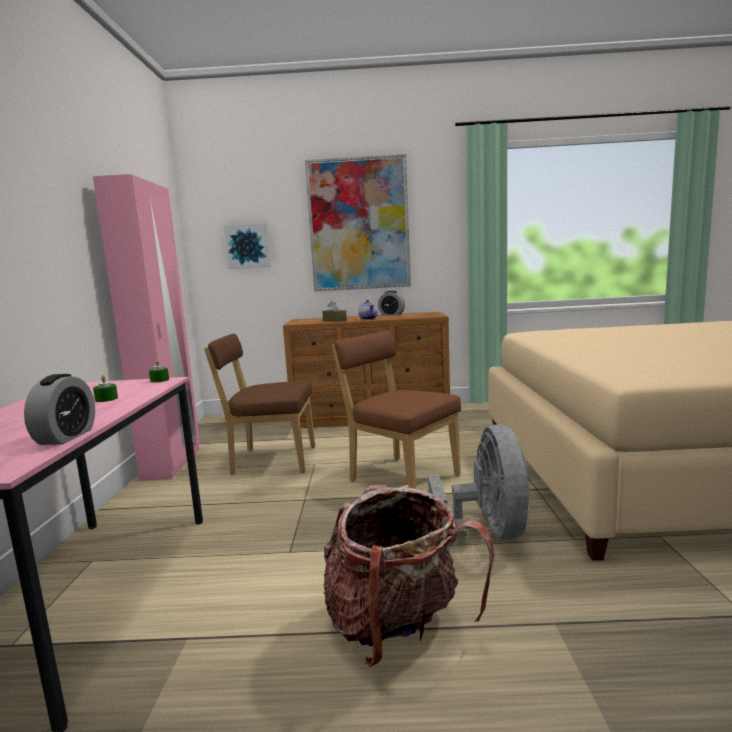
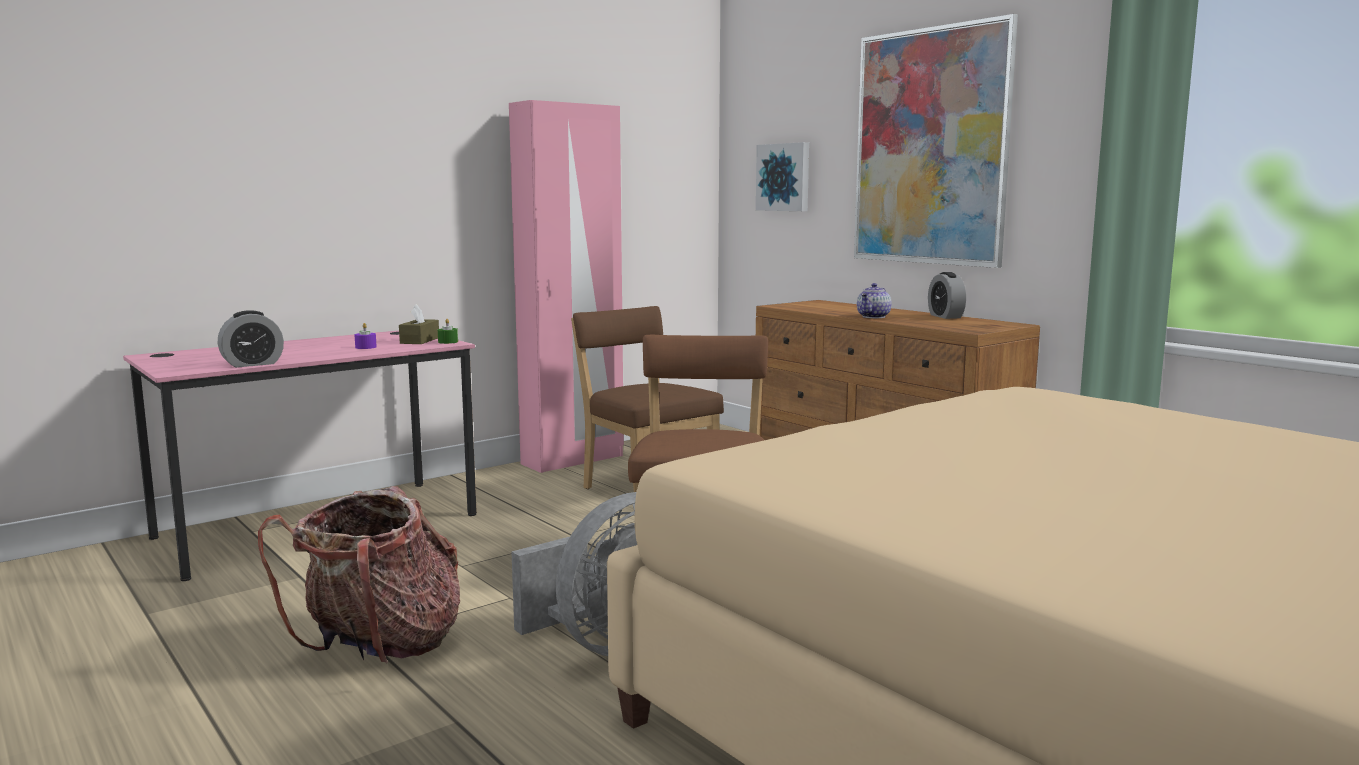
camera: 50 degrees right, 0 degrees up
green candle [93,375,118,402] -> purple candle [354,323,377,349]
brown tissue box [322,301,347,322] -> brown tissue box moved to [399,304,439,344]

